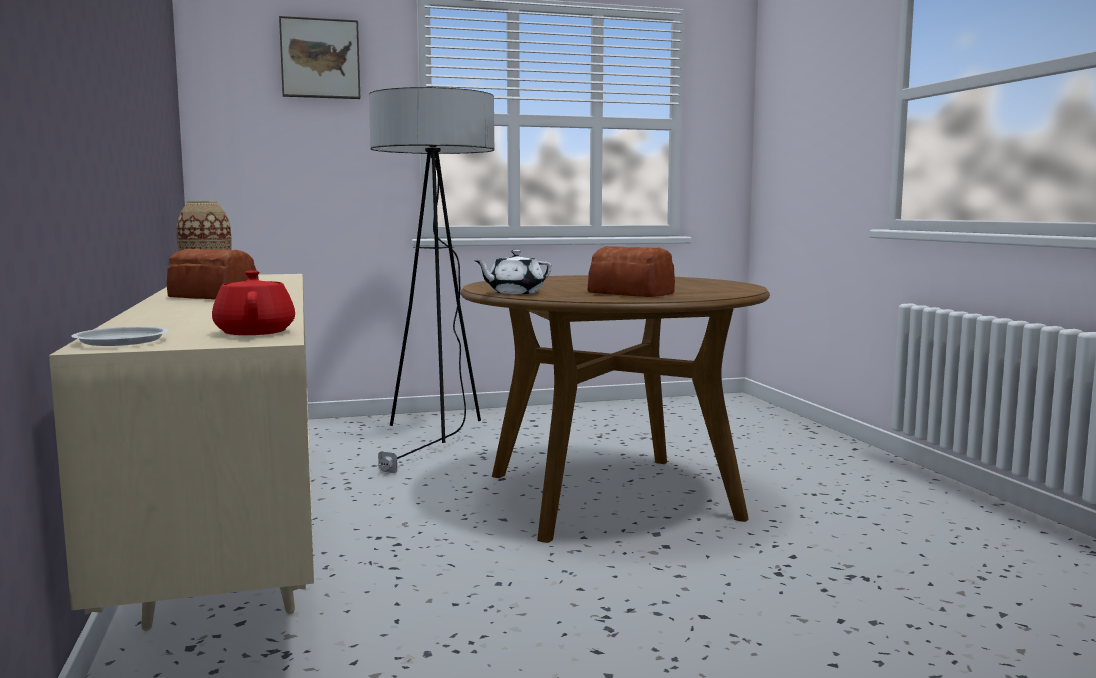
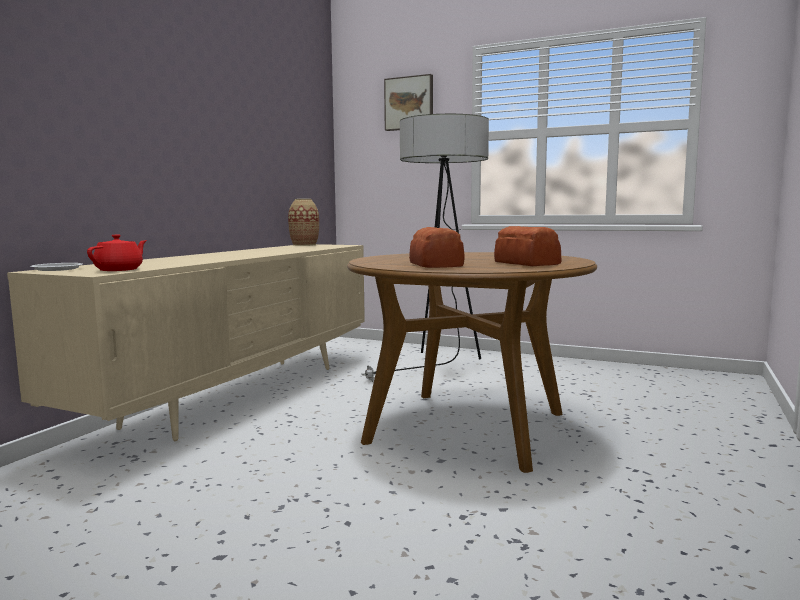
camera: 40 degrees right, 0 degrees up
bread [167,249,259,300] -> bread moved to [494,226,561,266]
white teapot [475,250,552,294] -> none

